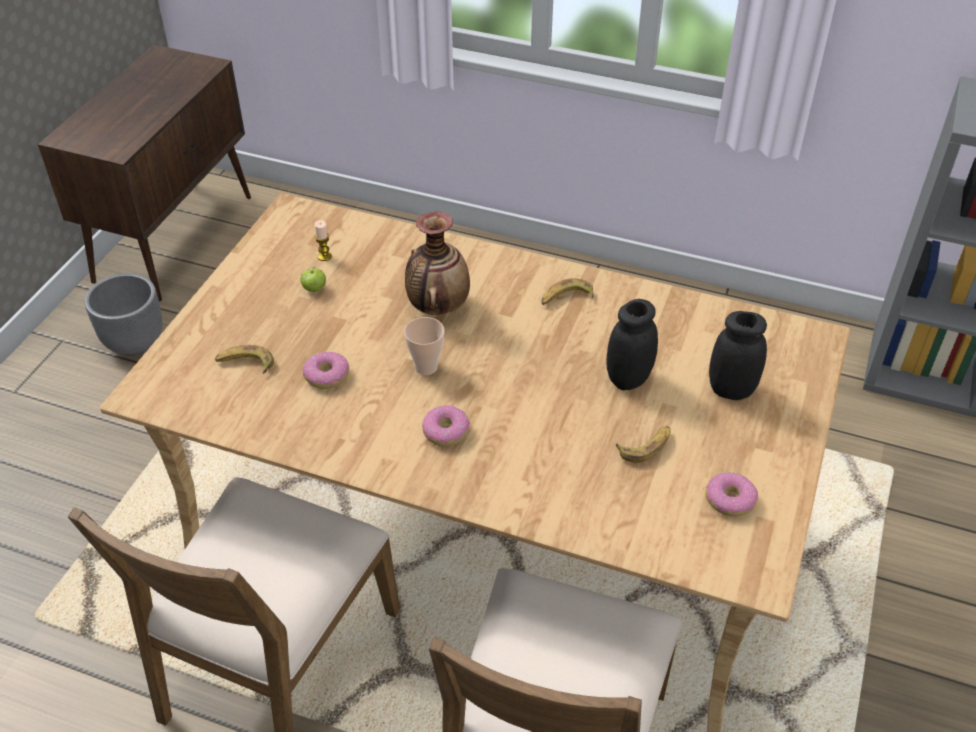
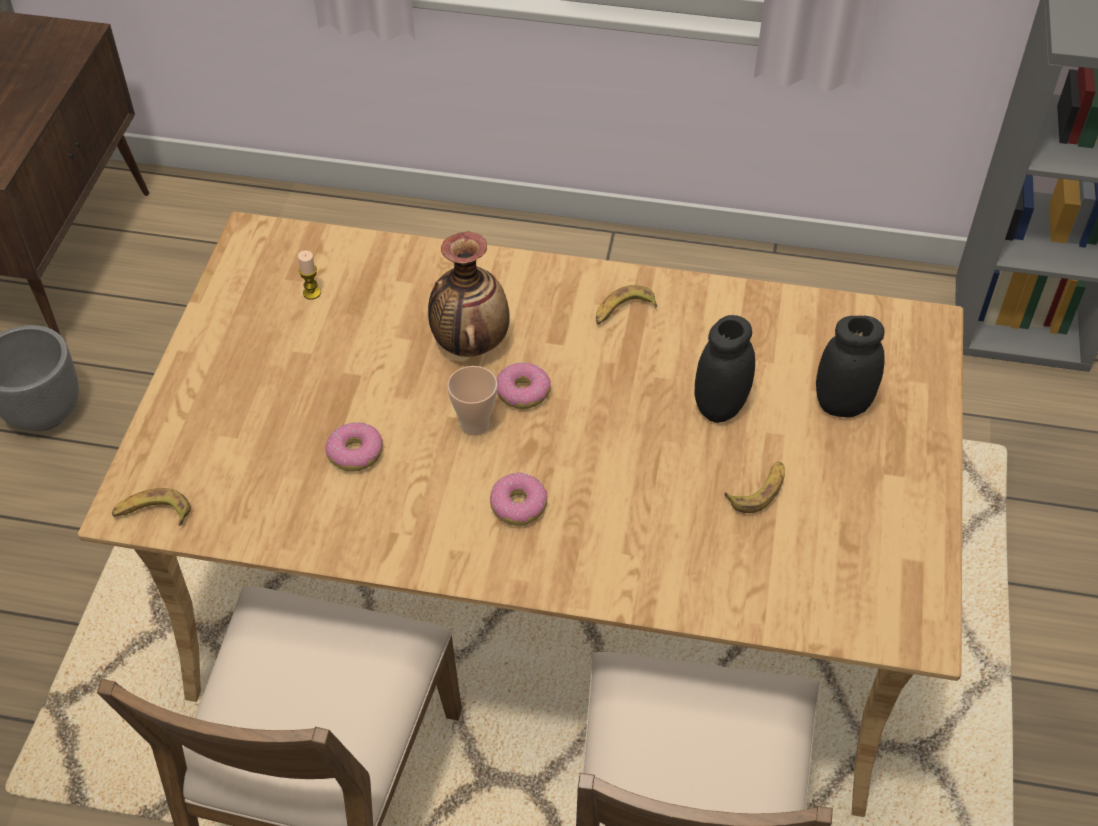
camera: 10 degrees left, 5 degrees up
banana [215,345,274,374] -> banana moved to [112,488,191,526]
apple [300,266,326,292] -> none
donut [706,472,758,517] -> donut moved to [496,362,551,409]

